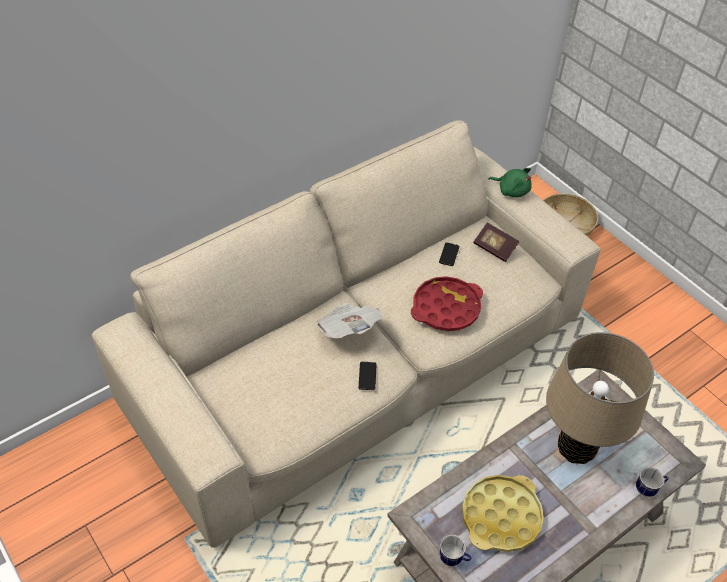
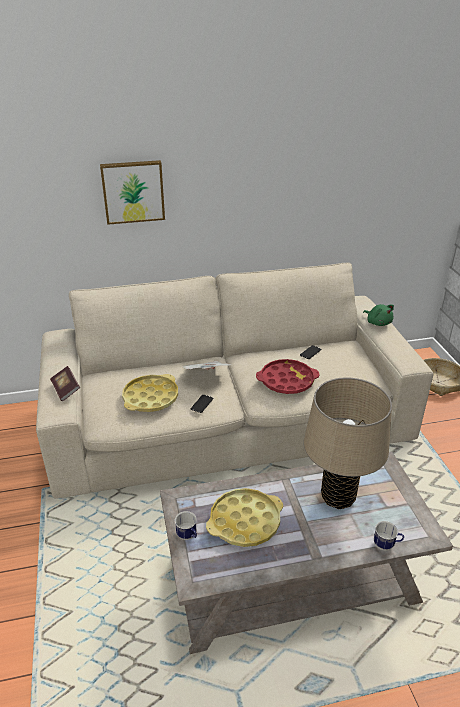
camera: 25 degrees right, 15 degrees down
book [473,223,519,262] -> book moved to [50,366,80,401]
none -> picture [100,160,165,225]
none -> yellow tray [122,374,178,412]

